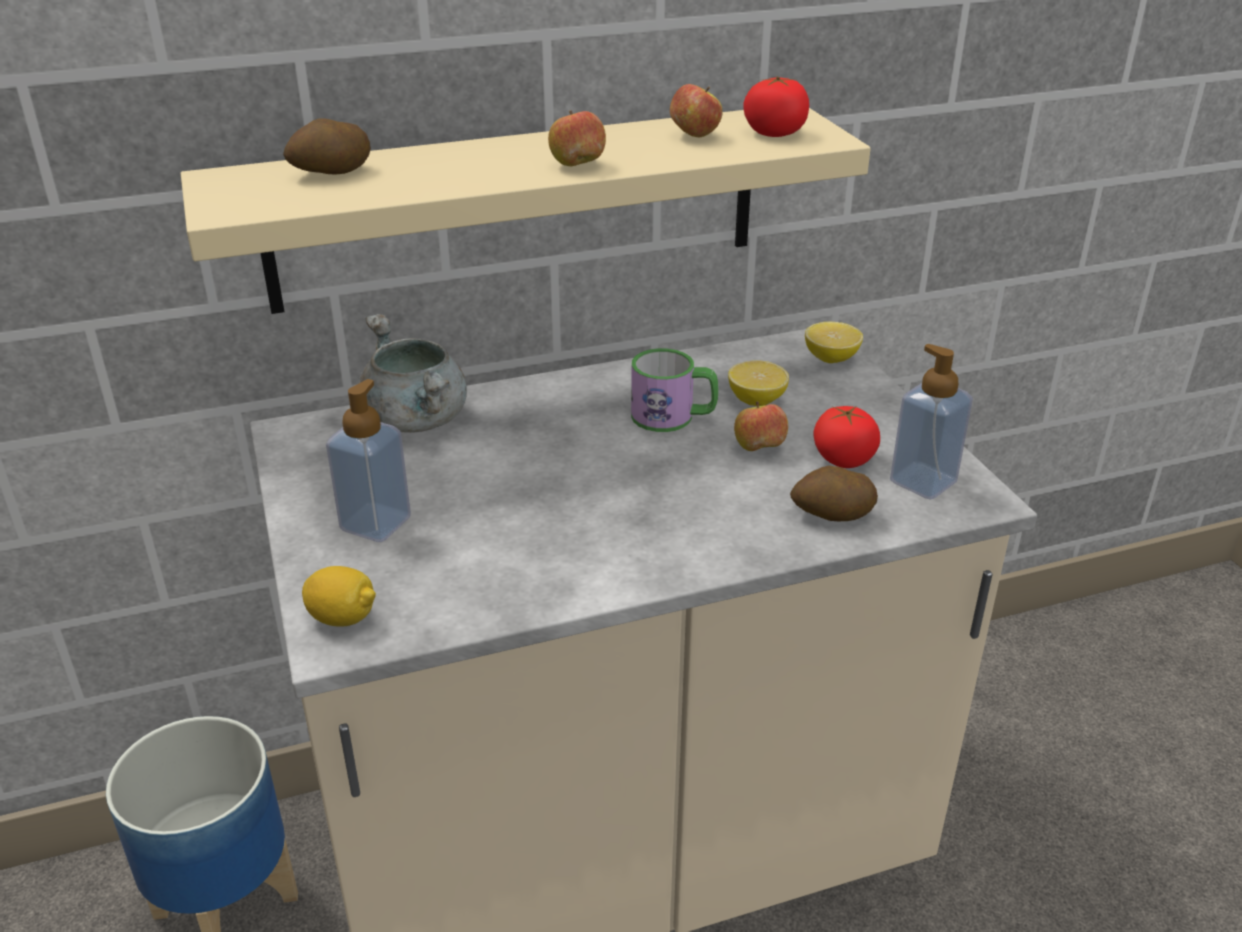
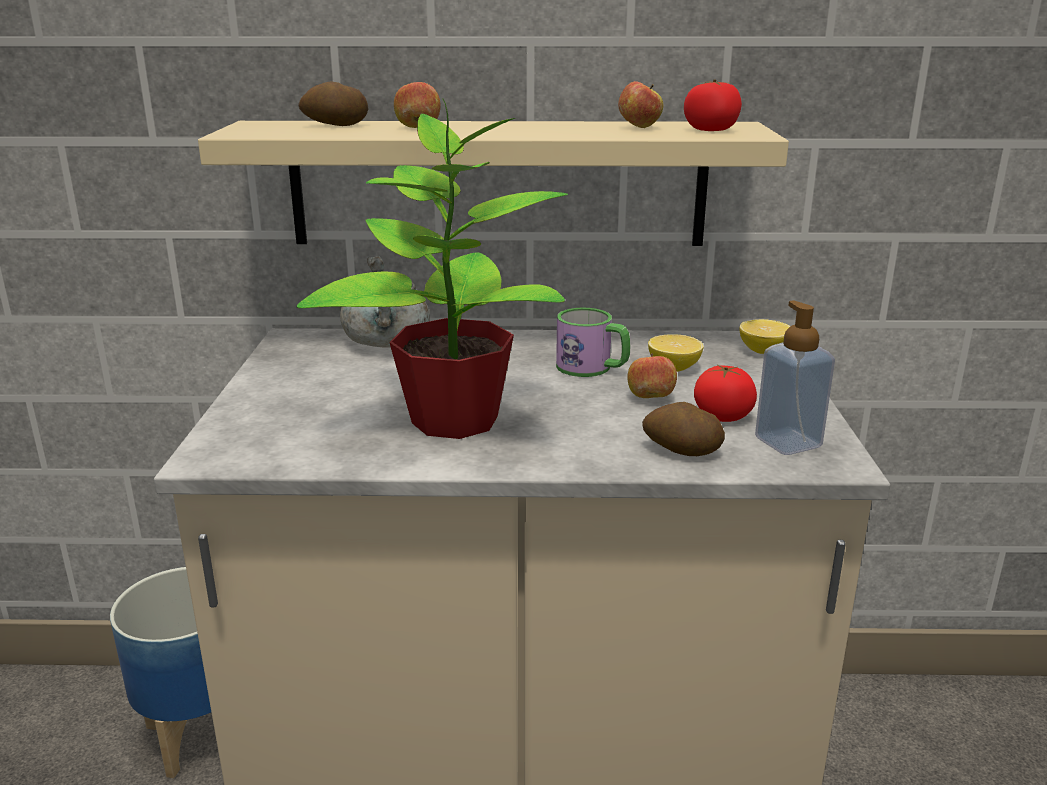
camera: 20 degrees right, 10 degrees down
lemon [302,566,376,627] -> none
soap dispenser [326,379,411,542] -> none
apple [548,110,606,166] -> apple moved to [394,82,441,128]
none -> potted plant [297,99,568,439]

